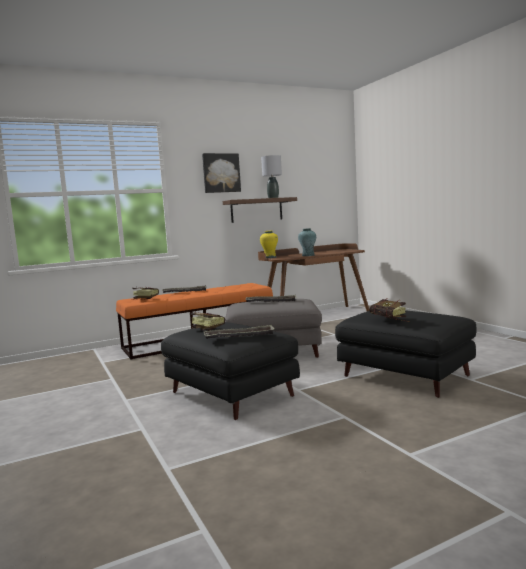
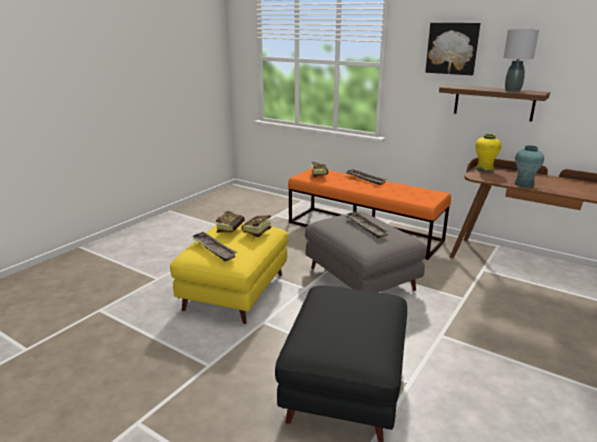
camera: 60 degrees right, 15 degrees up
black ottoman [161,322,300,420] -> yellow ottoman [170,223,289,324]
book [369,298,409,322] -> book moved to [241,215,271,242]

